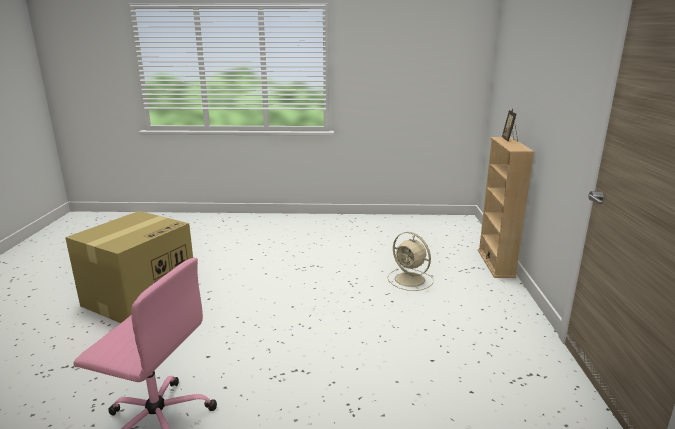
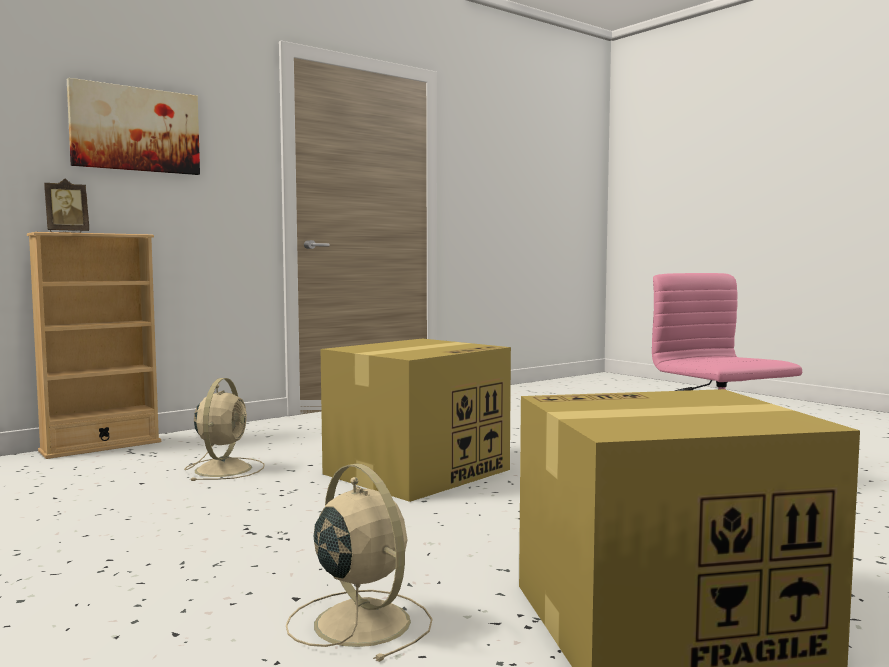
camera: 130 degrees left, 15 degrees down
none -> picture [67,78,200,175]
none -> beige fan [286,464,432,662]
none -> cardboard box [321,338,511,502]

